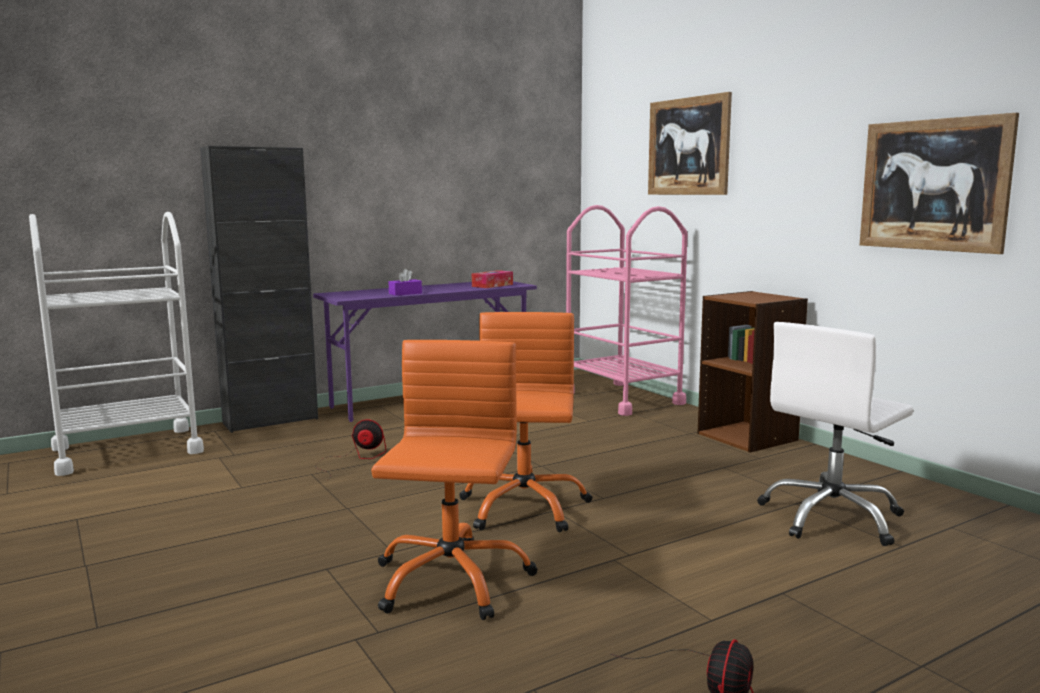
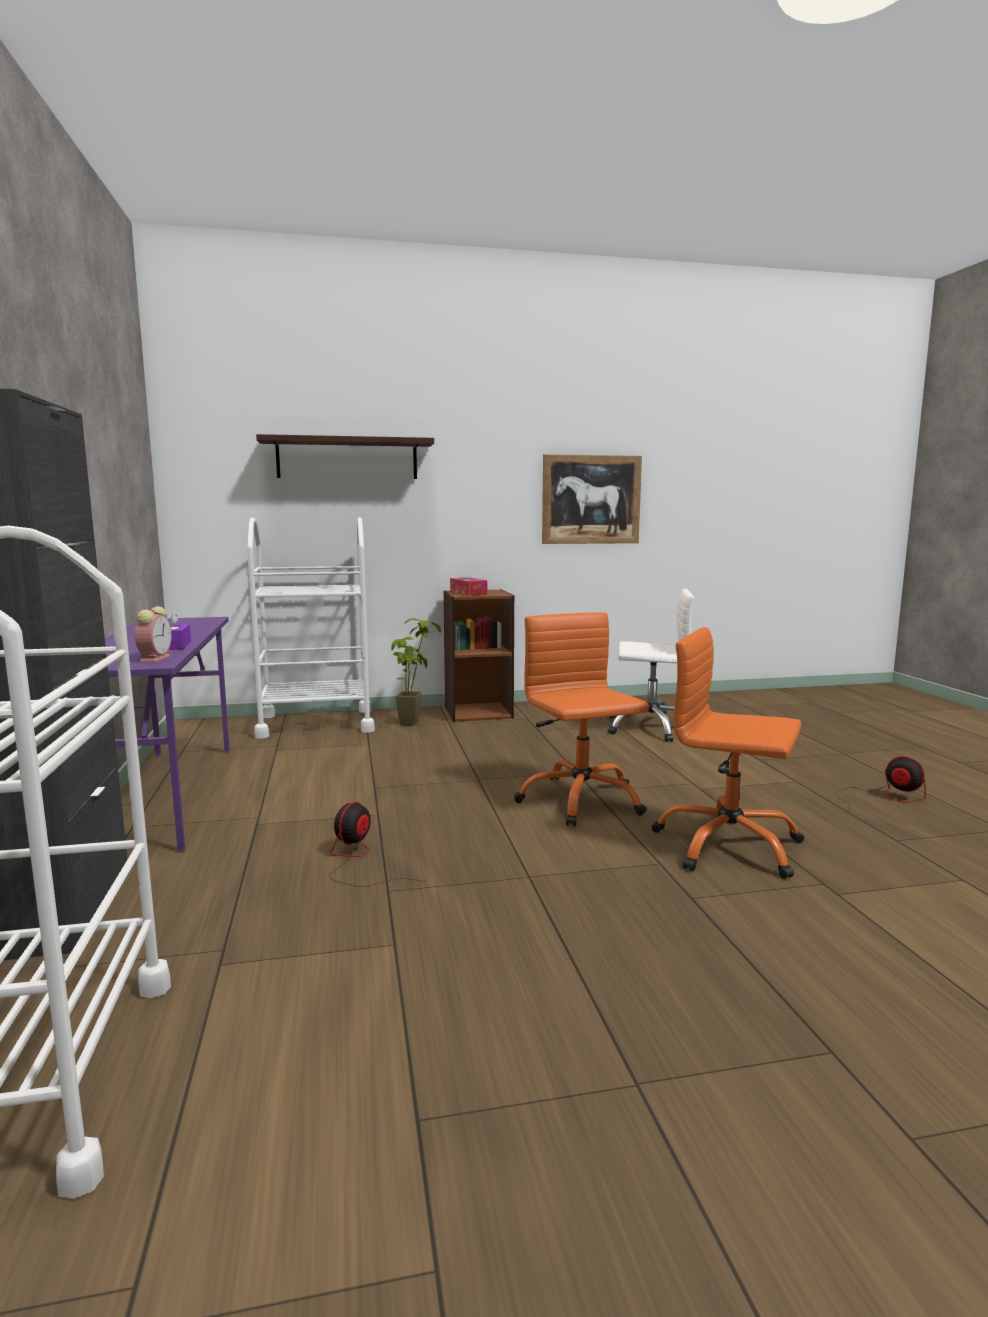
camera: 70 degrees left, 0 degrees up
orange office chair [459,312,593,532] -> orange office chair turned 45 degrees clockwise [514,612,649,827]
tissue box [472,270,513,288] -> tissue box moved to [450,577,487,596]
pink cart [566,205,688,416] -> white cart [247,517,375,739]
picture [648,92,732,195] -> shelf [256,434,434,479]
white office chair [757,322,914,546] -> white office chair turned 60 degrees counterclockwise [608,589,694,742]
none -> alarm clock [135,606,172,662]
none -> potted plant [391,618,441,726]

